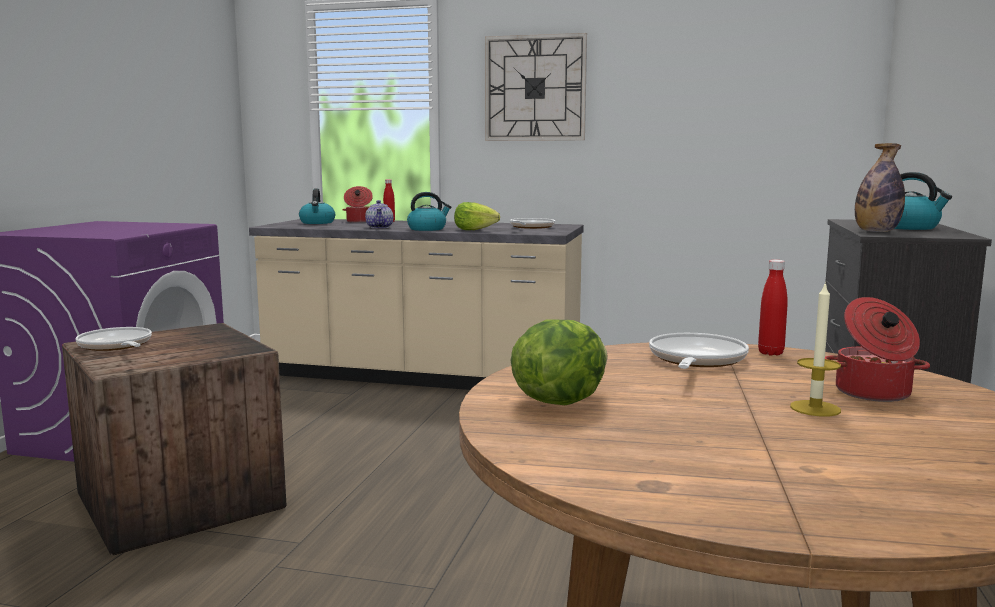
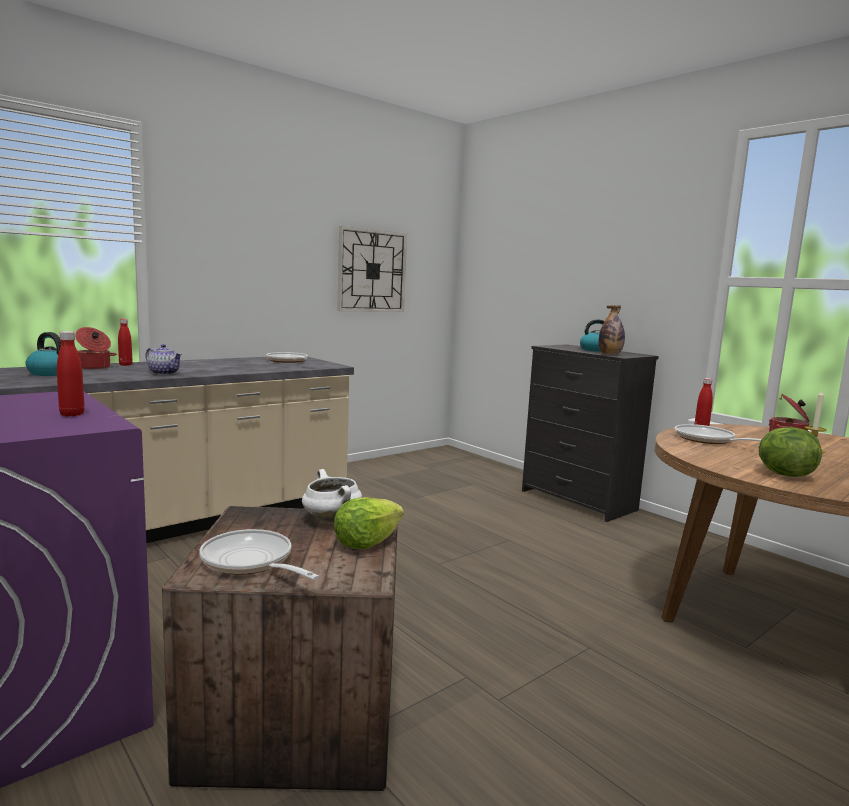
camera: 55 degrees left, 0 degrees up
frying pan [75,327,152,351] -> frying pan turned 45 degrees clockwise [200,529,319,580]
kettle [407,192,451,231] -> none
lettuce [454,202,500,230] -> lettuce moved to [334,497,404,549]
wall clock [485,33,587,141] -> wall clock moved to [337,226,407,312]
none -> red bottle [57,331,85,417]
none -> white cooking pot [302,469,362,523]

